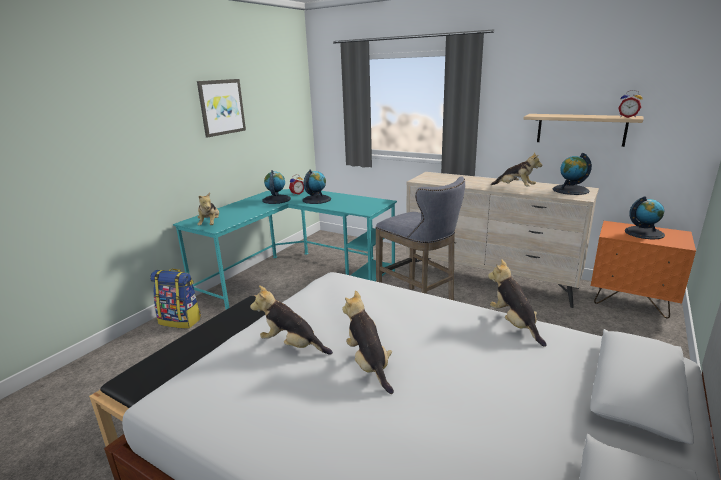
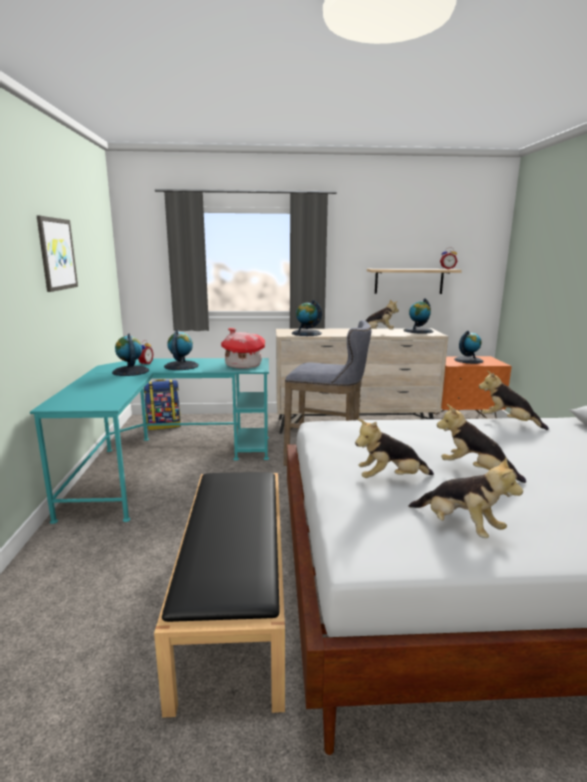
camera: 35 degrees left, 5 degrees down
backpack [150,269,201,329] -> backpack moved to [144,379,180,430]
plush toy [197,193,219,225] -> plush toy moved to [408,457,523,538]
none -> toy house [221,328,265,368]
none -> globe [292,300,322,336]

